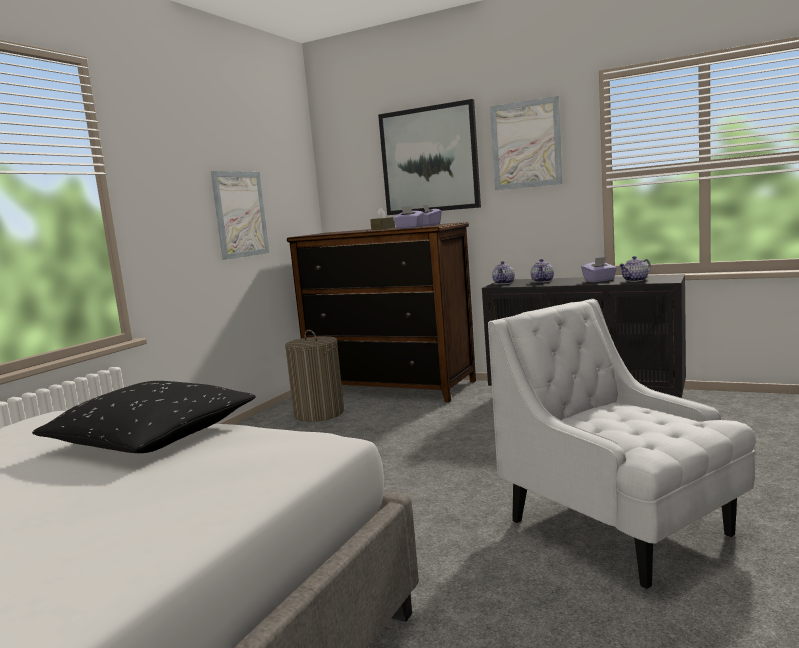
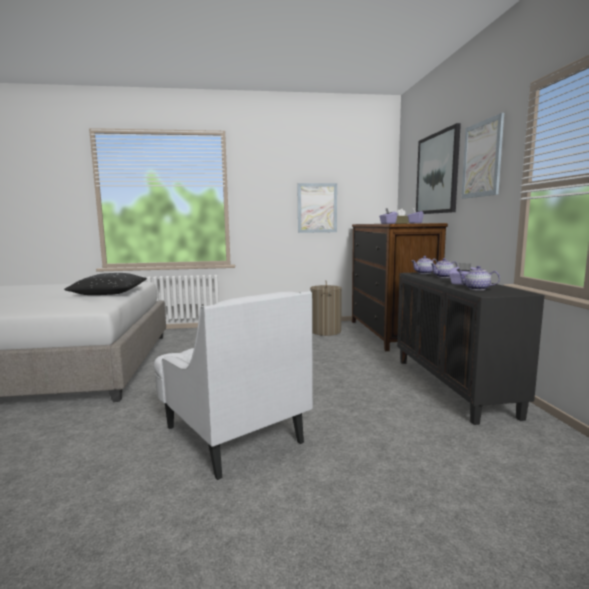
camera: 55 degrees right, 0 degrees up
white armchair [488,299,756,589] -> white armchair turned 120 degrees clockwise [154,291,313,480]

